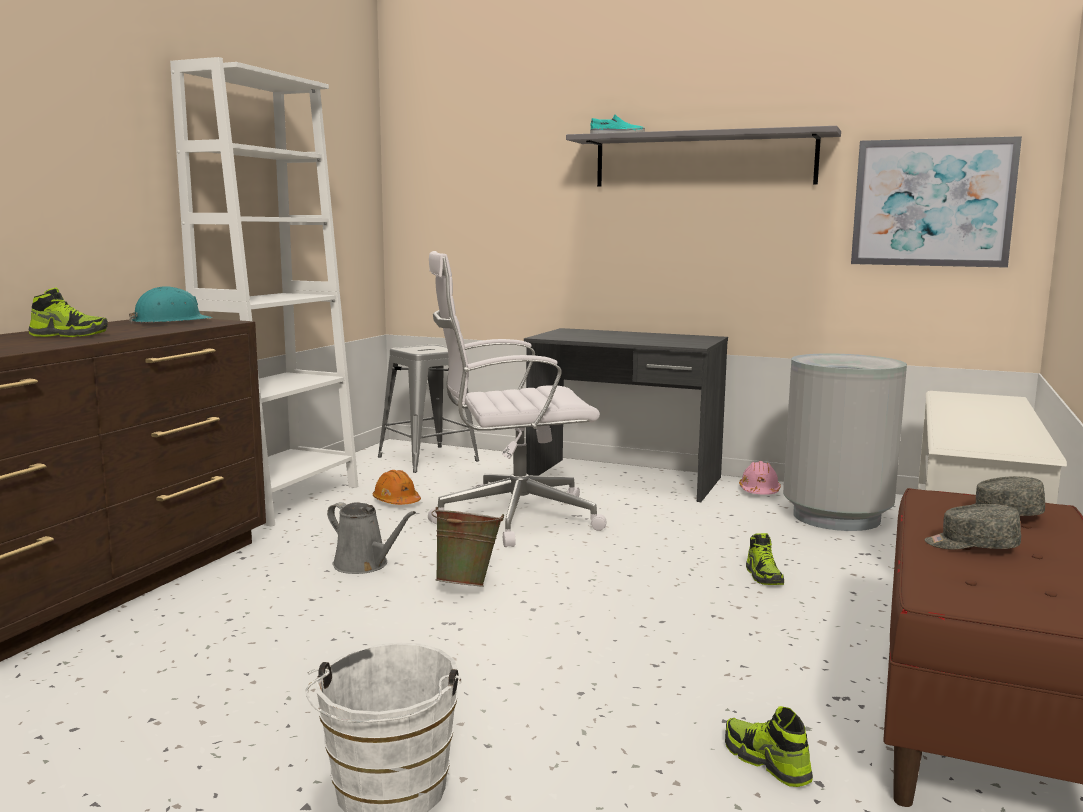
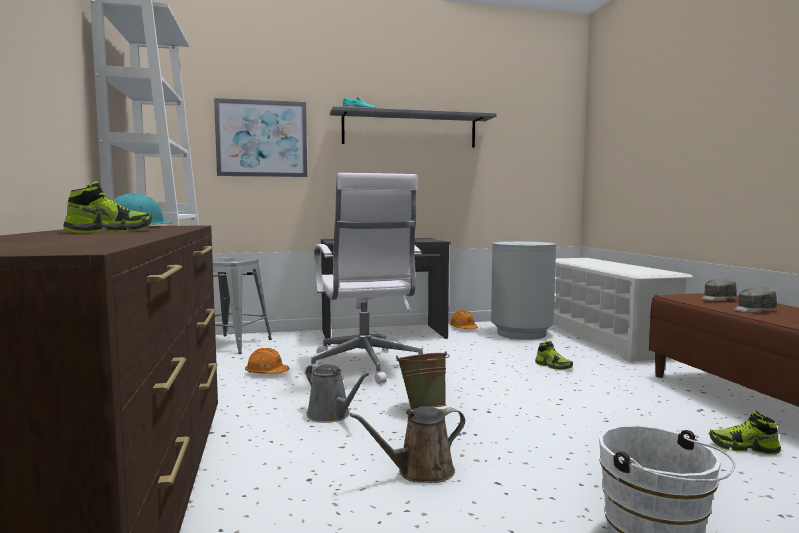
camera: 35 degrees left, 5 degrees down
grey watering can [327,502,416,574] -> grey watering can turned 45 degrees clockwise [306,364,369,423]
white office chair [428,251,607,547] -> white office chair turned 60 degrees counterclockwise [304,173,423,384]
pink hard hat [739,461,781,495] -> orange hard hat [450,310,478,329]
picture [851,136,1022,268] -> picture moved to [214,98,307,177]
none -> brown watering can [350,406,465,483]

